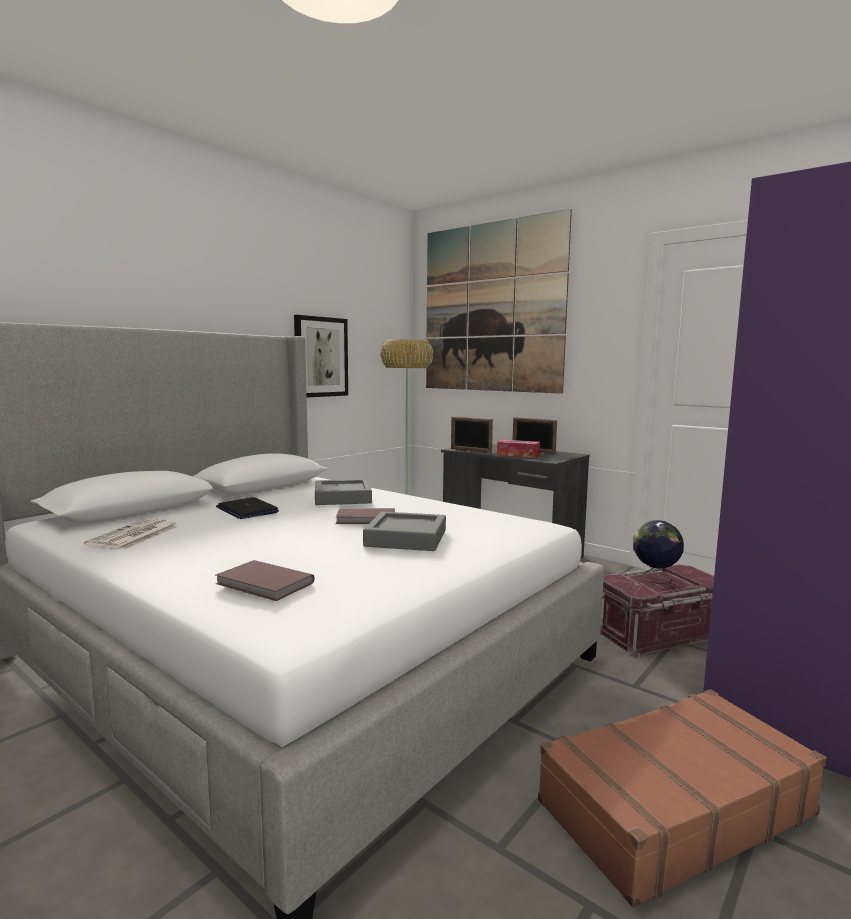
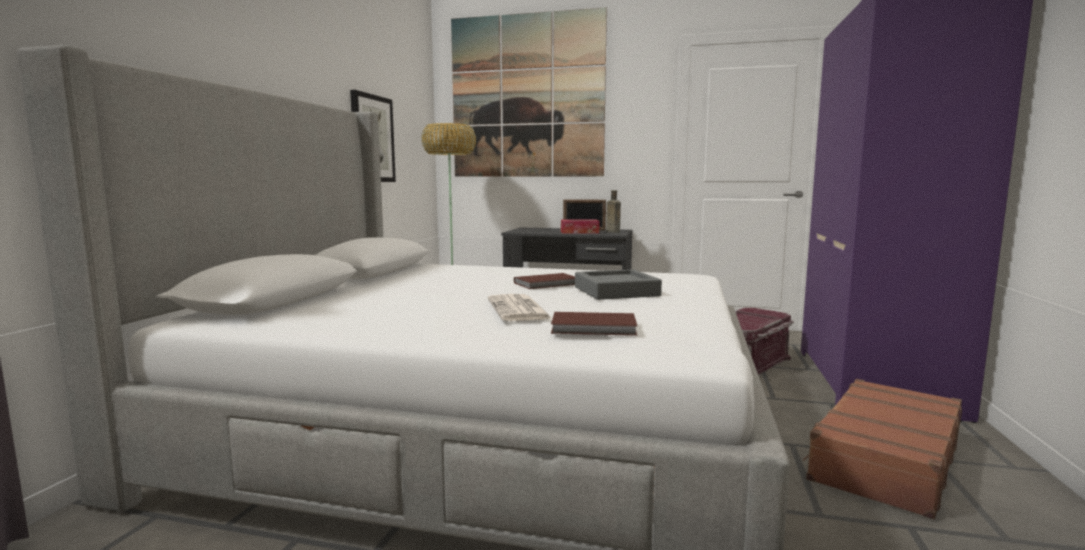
camera: 25 degrees left, 0 degrees up
newspaper [84,519,178,550] -> newspaper moved to [488,294,553,321]
laptop [216,497,279,519] -> none
grey tray [315,479,372,505] -> none
picture frame [451,417,493,453] -> none
globe [633,520,684,584] -> none
none -> brown bottle [606,190,621,233]

